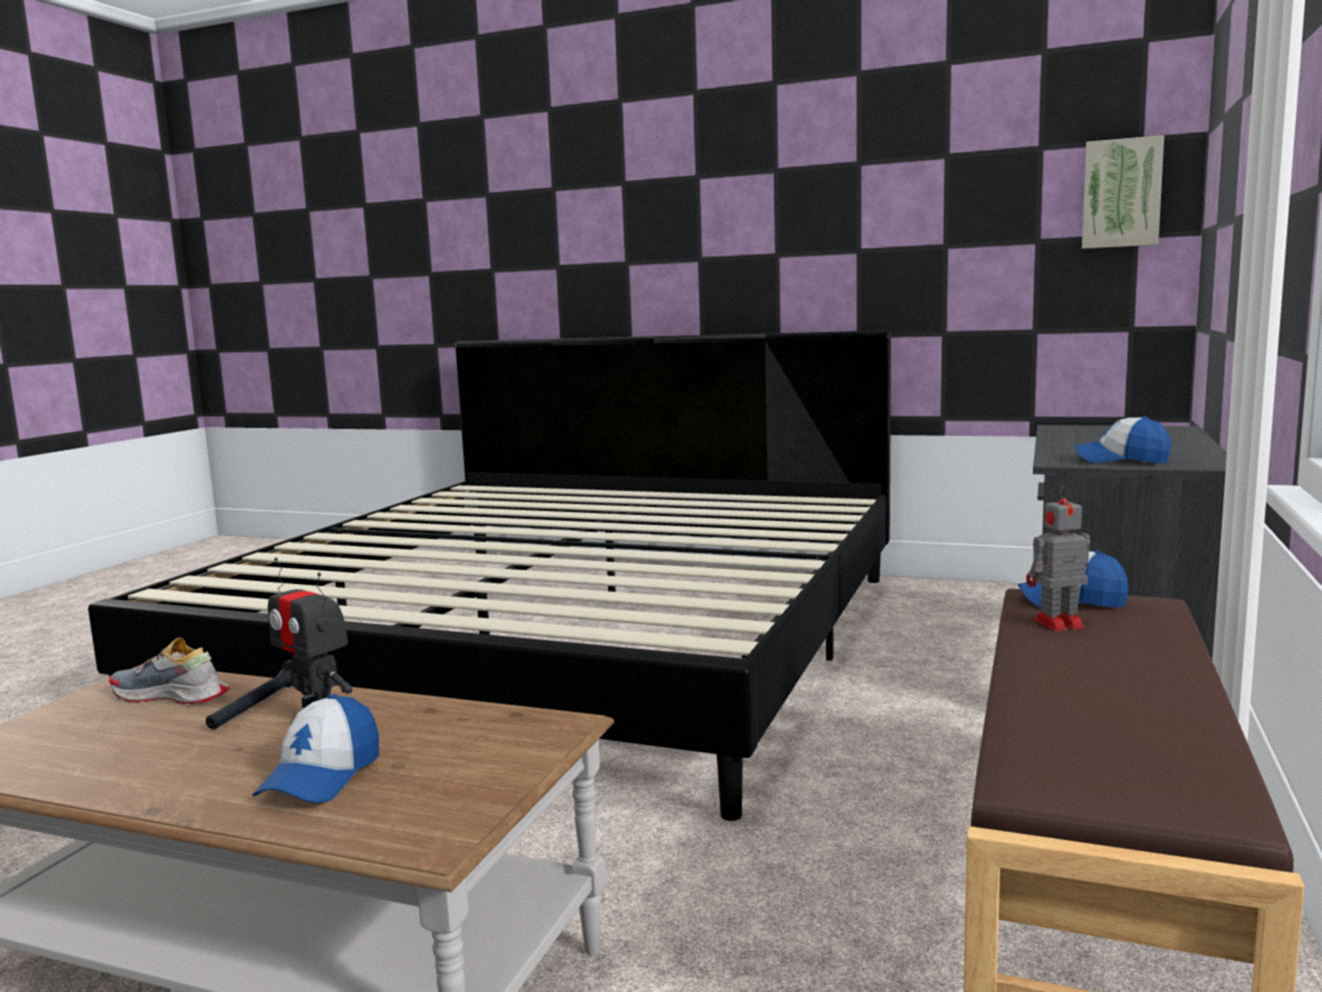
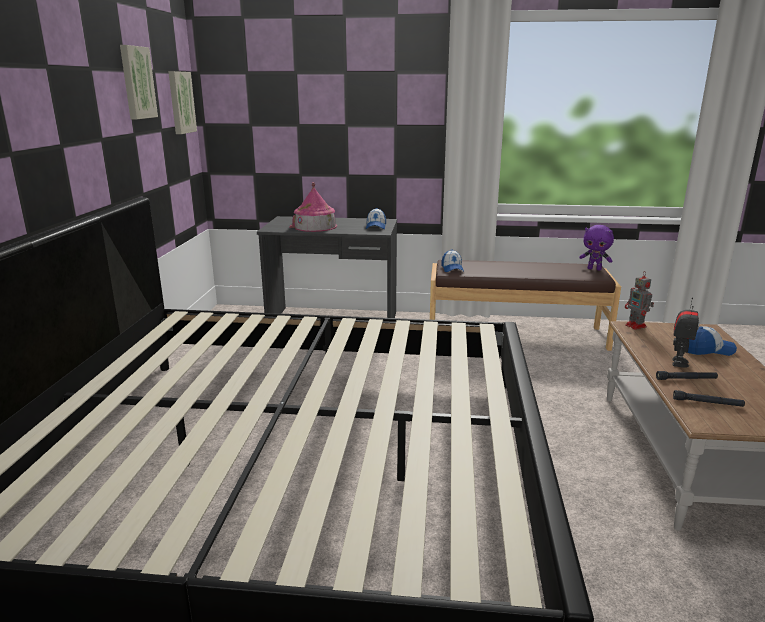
camera: 105 degrees left, 10 degrees up
shoe [109,638,229,704] -> black flashlight [673,390,745,407]
toy robot [1026,486,1090,631] -> toy robot moved to [625,272,654,330]
none -> picture [120,45,158,119]
none -> toy house [289,182,337,232]
none -> purple plush toy [579,225,614,271]

